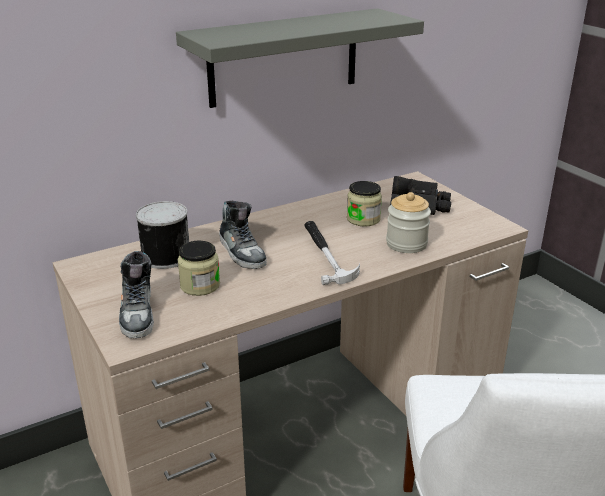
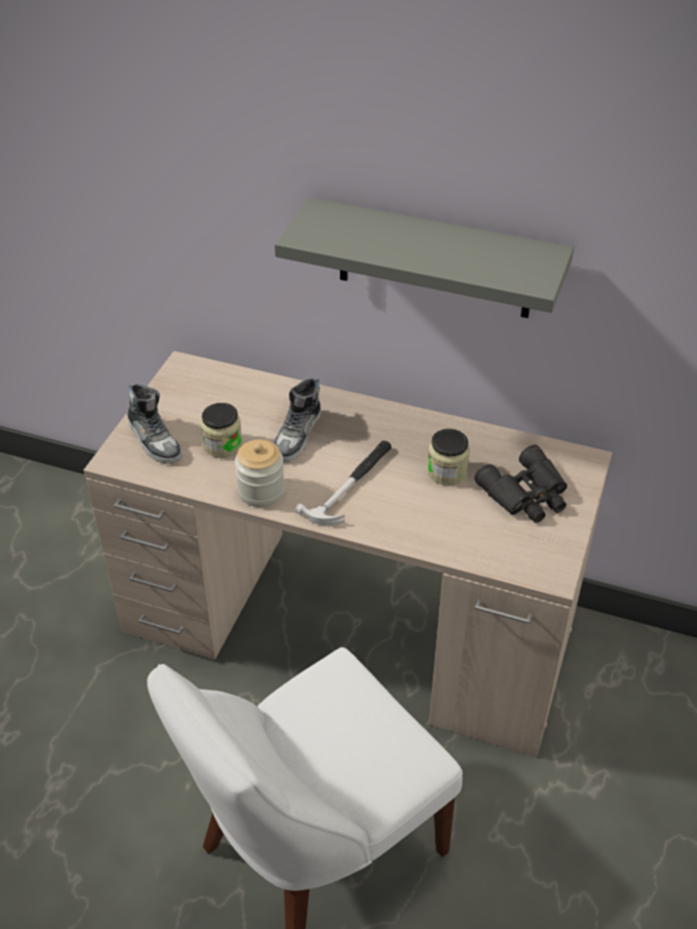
camera: 50 degrees right, 15 degrees up
shoe [119,251,154,338] -> shoe turned 75 degrees counterclockwise [127,383,182,464]
can [136,201,189,269] -> none
jar [386,192,431,253] -> jar moved to [235,440,285,507]

